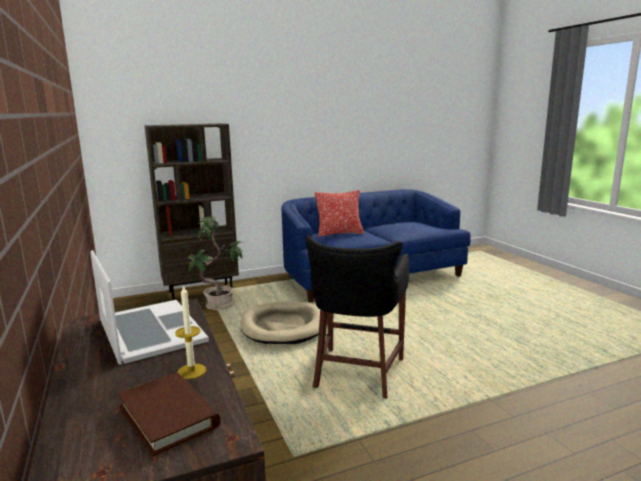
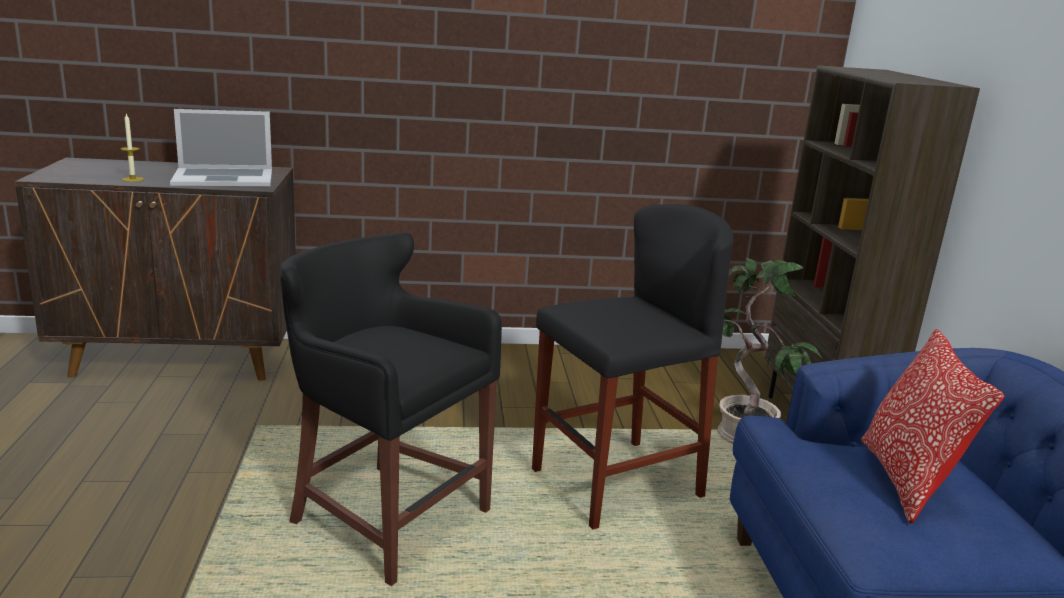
camera: 105 degrees right, 5 degrees up
brown book [117,373,220,456] -> none
beige dog bed [240,301,320,344] -> black stool [532,204,733,529]

